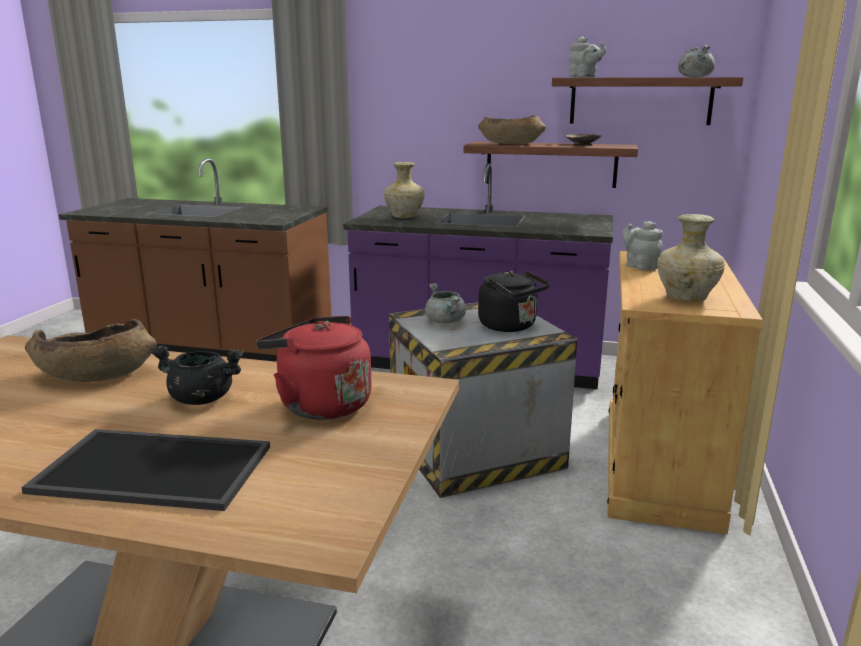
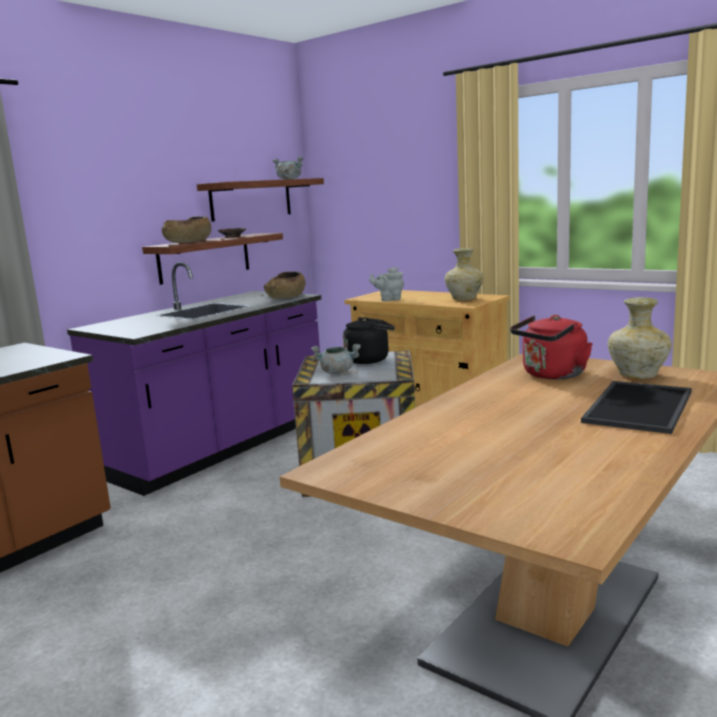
camera: 65 degrees left, 5 degrees down
brown bowl [25,319,157,382] -> brown bowl moved to [264,271,306,299]
black cooking pot [150,346,244,405] -> none
beige vase [384,162,425,218] -> beige vase moved to [608,297,672,379]
grey teapot [568,36,606,77] -> none

